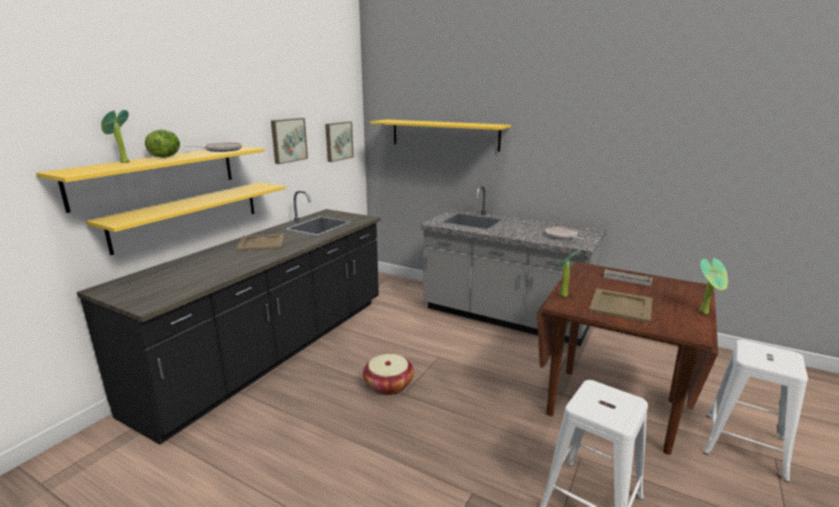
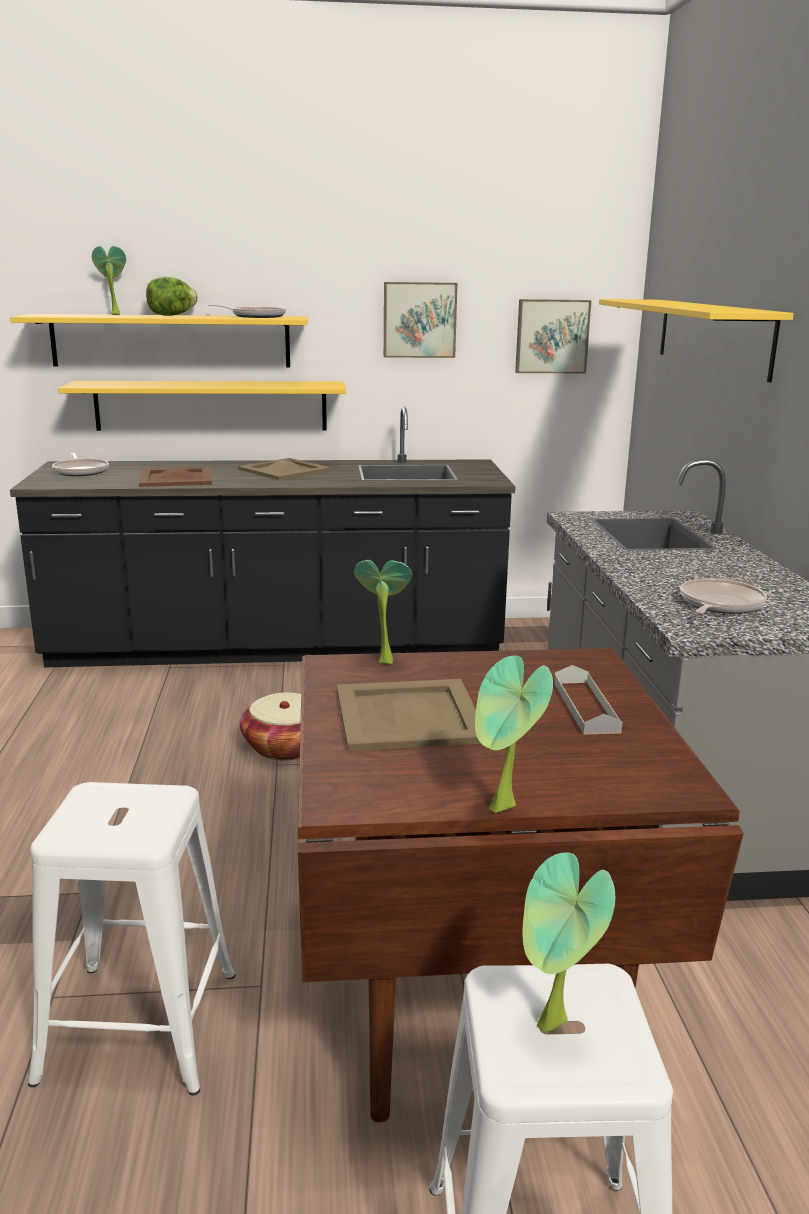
camera: 55 degrees right, 0 degrees up
none -> frying pan [52,453,109,476]
none -> brown tray [139,467,212,487]
none -> potted plant [523,852,615,1033]

